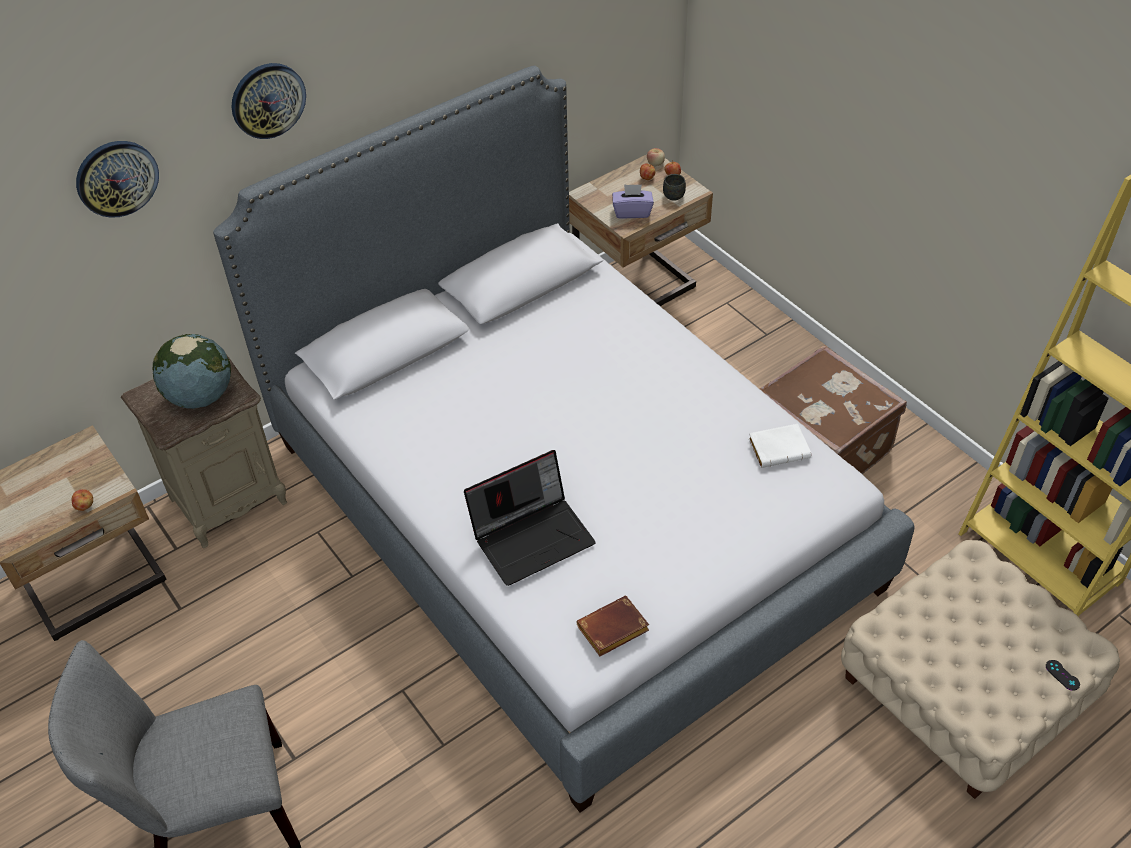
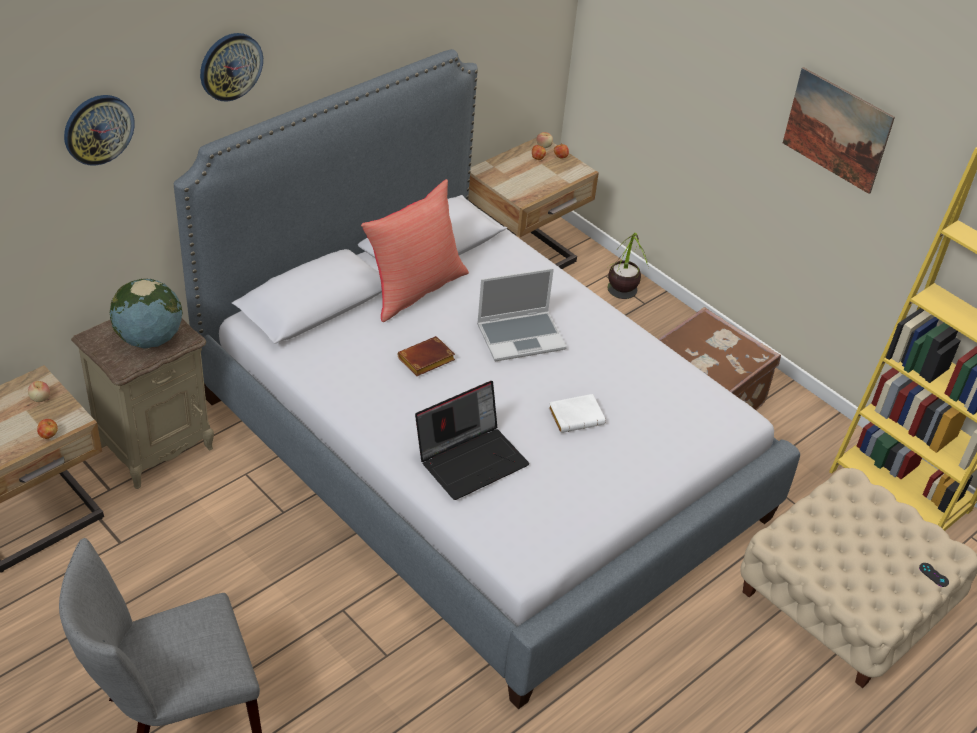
camera: 10 degrees left, 5 degrees down
brown book [576,596,649,656] -> brown book moved to [398,336,455,376]
purple tissue box [612,184,654,219] -> none
grey mug [663,174,686,201] -> none
white book [748,424,811,468] -> white book moved to [548,394,606,433]
none -> apple [28,381,50,402]
none -> red pillow [361,179,469,322]
none -> laptop [477,268,567,361]
none -> potted plant [607,233,649,299]
none -> picture [783,67,895,194]

